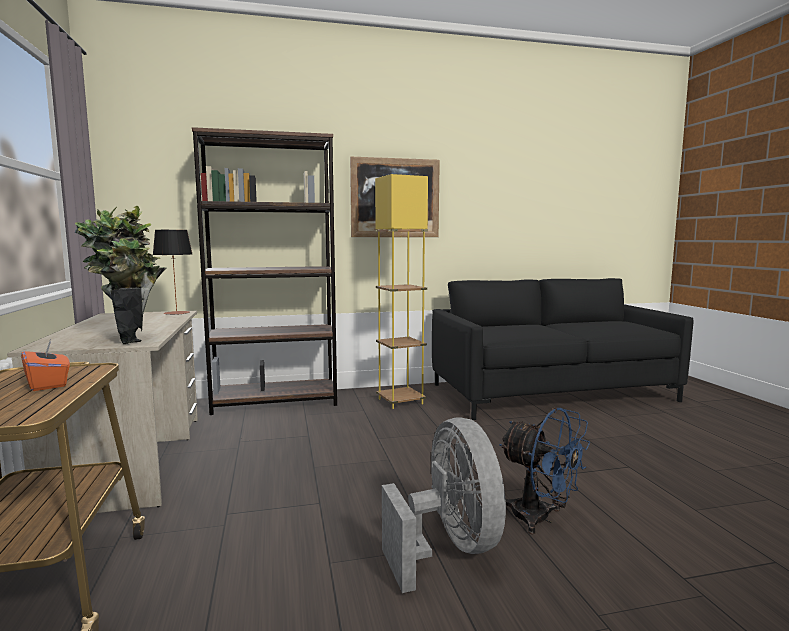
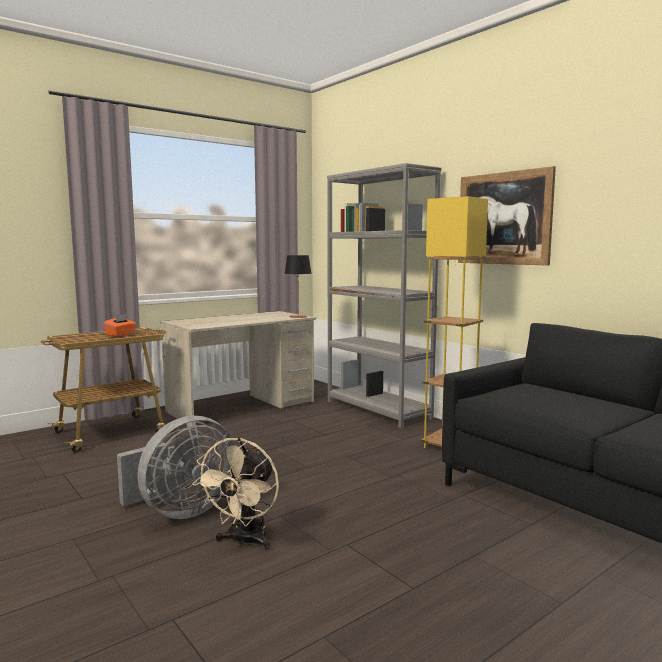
camera: 65 degrees right, 0 degrees up
potted plant [75,206,166,344] -> none
brown bookcase [192,127,337,415] -> grey bookcase [327,163,442,428]
blue fan [499,408,590,534] -> beige fan [192,437,279,550]

